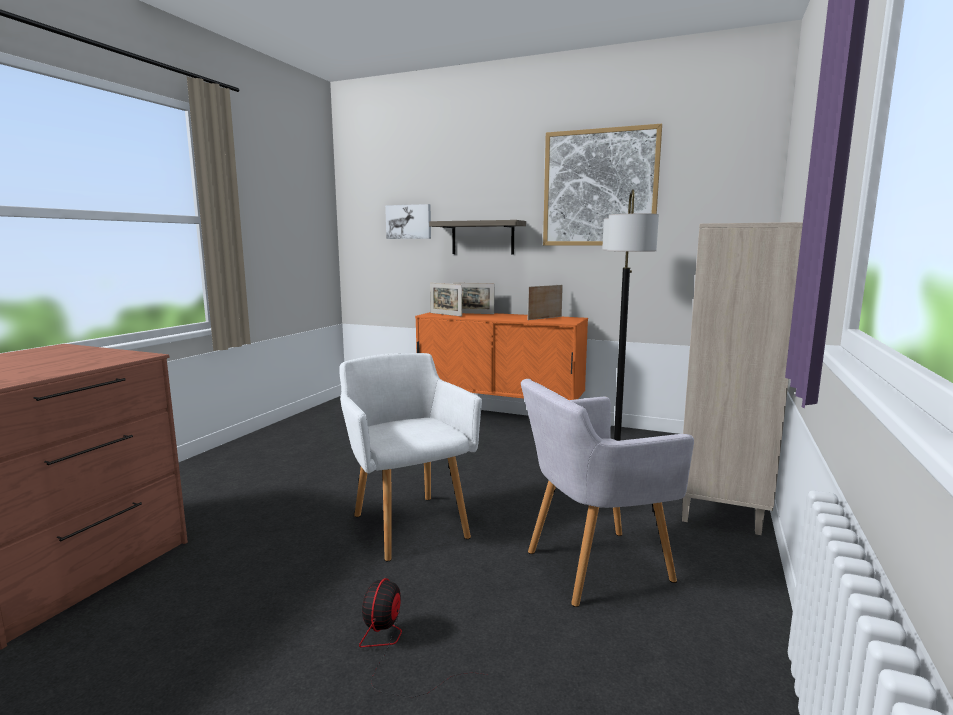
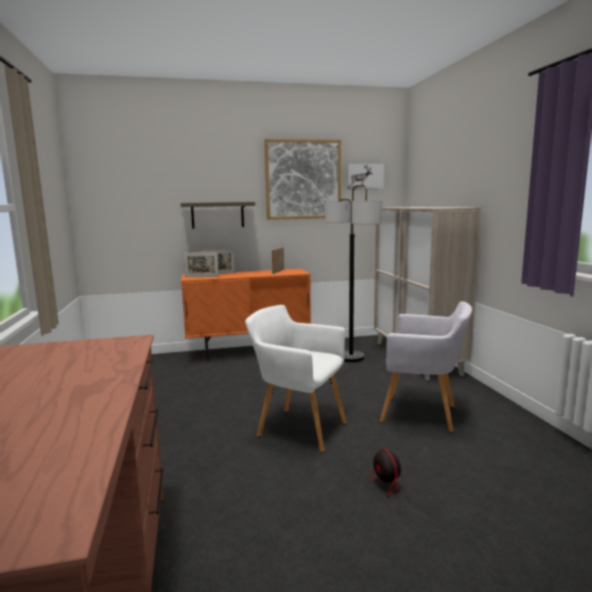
camera: 35 degrees left, 0 degrees up
picture [385,204,431,239] -> picture moved to [347,163,384,190]
grey armchair [521,379,694,607] -> grey armchair turned 105 degrees counterclockwise [380,301,472,432]

